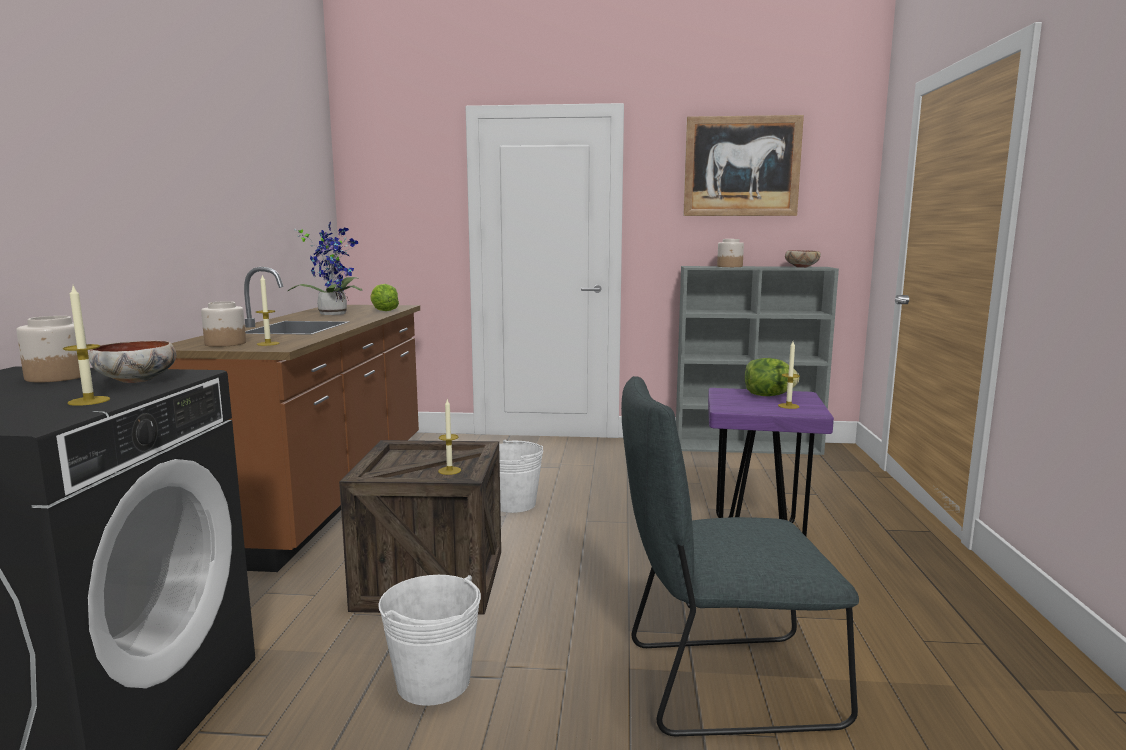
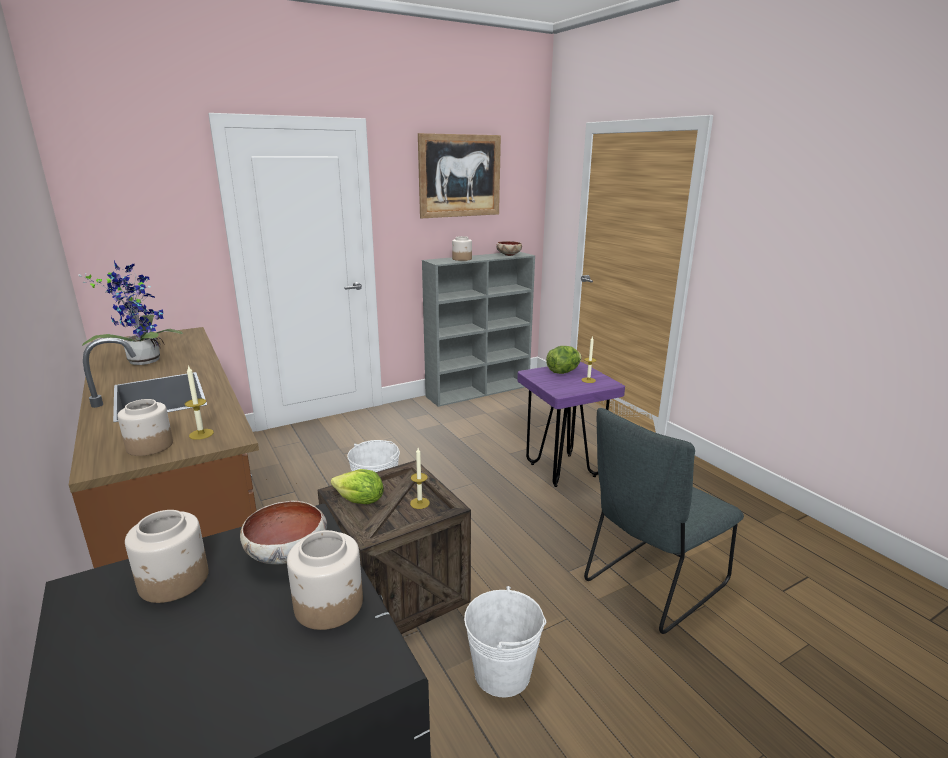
camera: 35 degrees left, 10 degrees up
candle [63,286,110,406] -> jar [287,530,363,630]
lettuce [370,284,399,311] -> lettuce moved to [331,469,384,504]

